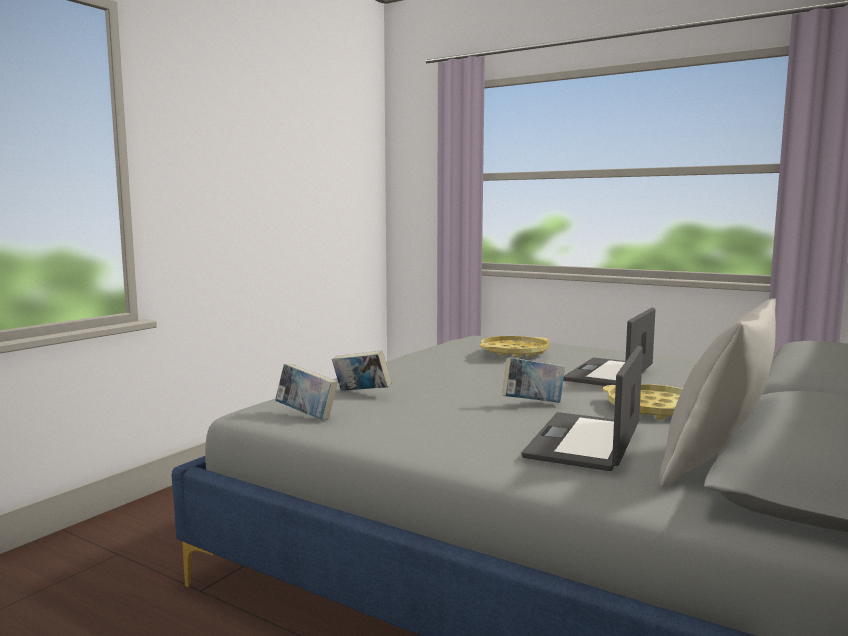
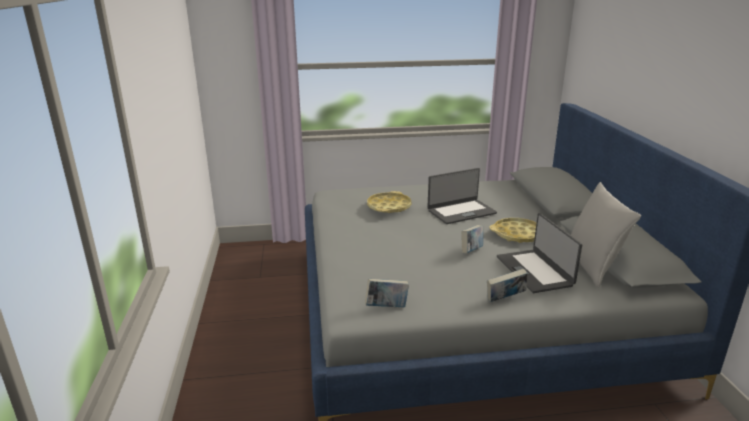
camera: 40 degrees left, 15 degrees up
book [332,350,391,391] -> book moved to [487,269,527,302]
laptop [563,308,655,386] -> laptop turned 105 degrees counterclockwise [427,168,497,224]

